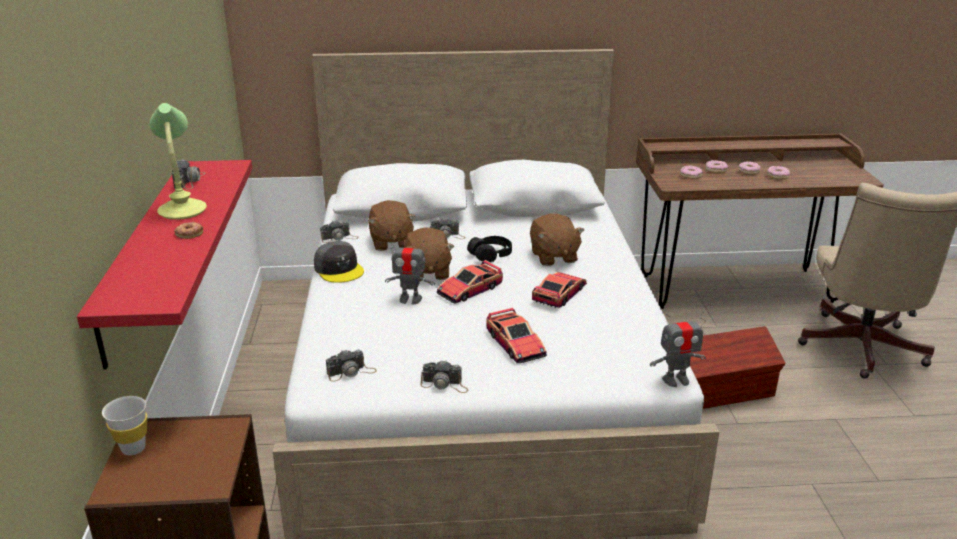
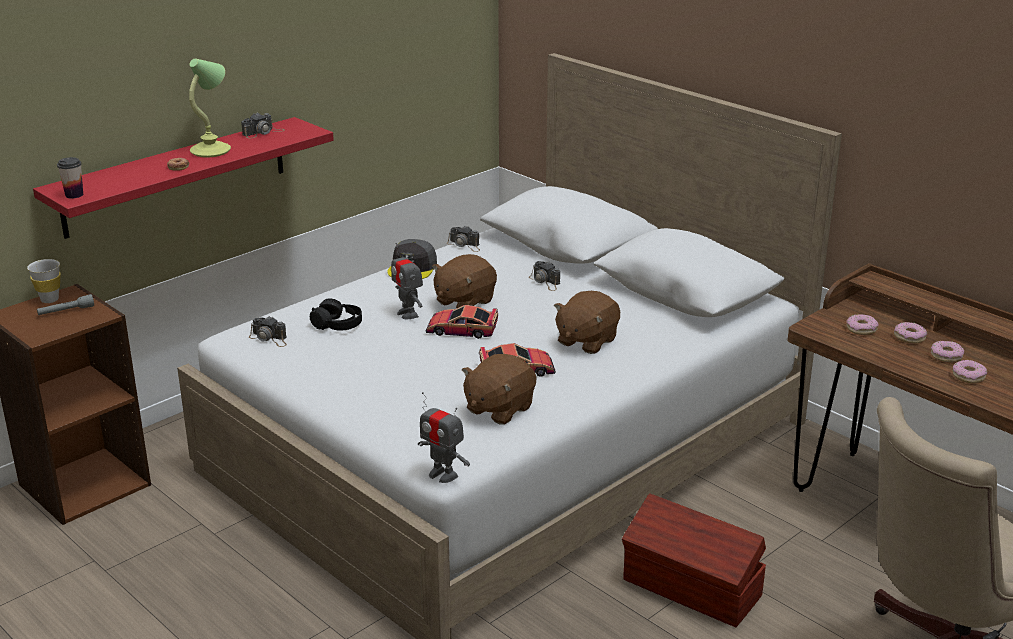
camera: 50 degrees right, 0 degrees up
brown plush toy [368,200,416,251] -> brown plush toy moved to [462,354,537,424]
camera [421,360,468,393] -> none
black headphones [467,236,512,262] -> black headphones moved to [310,298,362,331]
toy car [486,308,547,363] -> none
none -> grey flashlight [37,294,94,315]
none -> cup [57,157,83,198]

